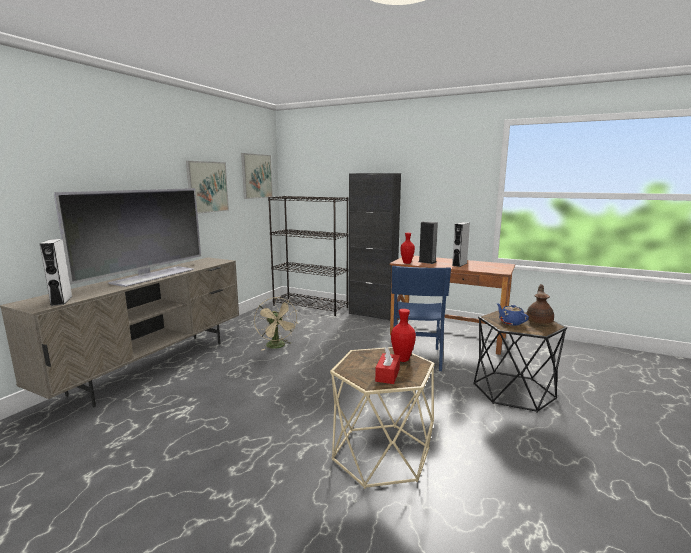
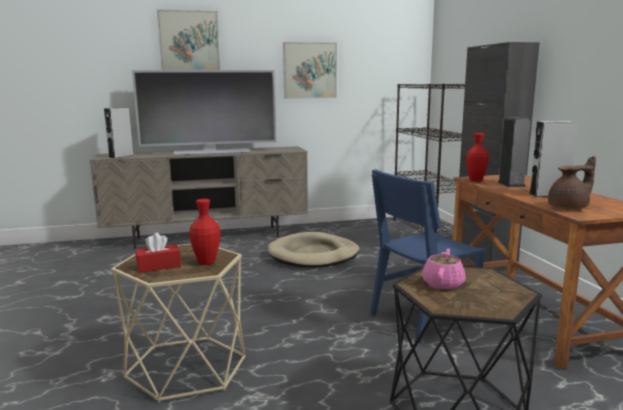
camera: 50 degrees right, 0 degrees up
picture [241,153,273,199] -> picture moved to [157,10,220,70]
beige fan [254,297,297,351] -> beige dog bed [268,232,360,268]
blue teapot [496,303,529,325] -> pink teapot [422,249,466,290]
brown teapot [526,284,554,324] -> brown teapot moved to [548,156,596,209]

